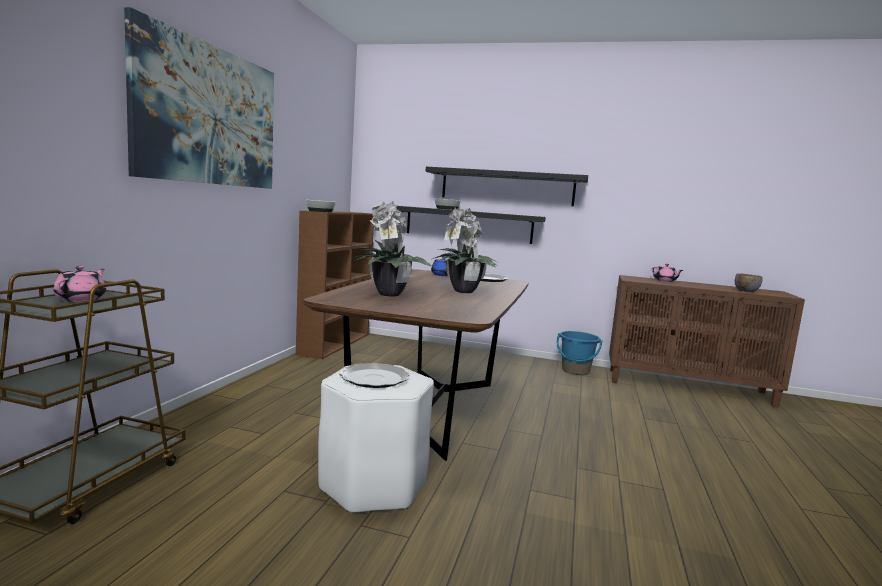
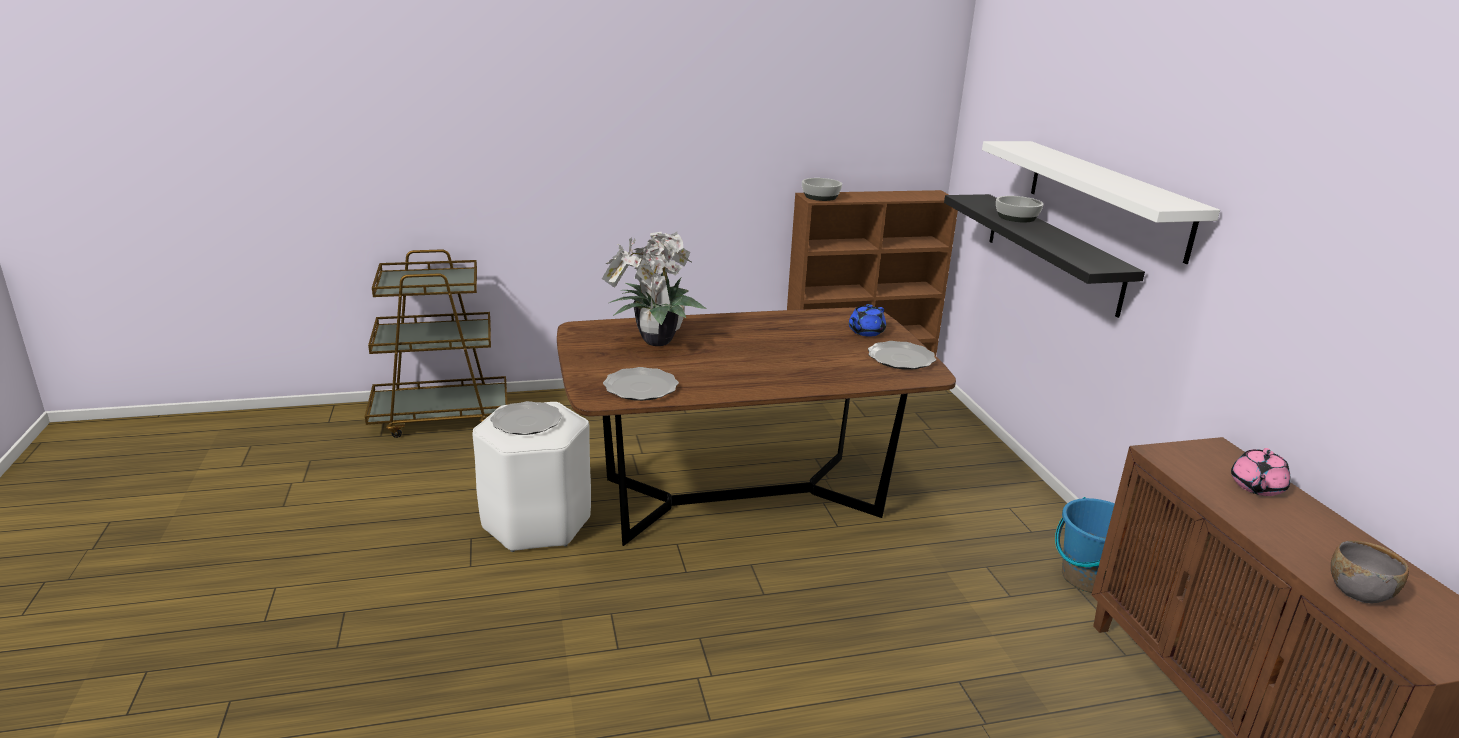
camera: 60 degrees right, 15 degrees up
pink teapot [53,266,106,302] -> none
picture [124,7,274,189] -> none
black shelf [425,167,588,206] -> white shelf [982,141,1220,264]
potted plant [432,207,498,293] -> none
none -> plate [603,367,679,401]

